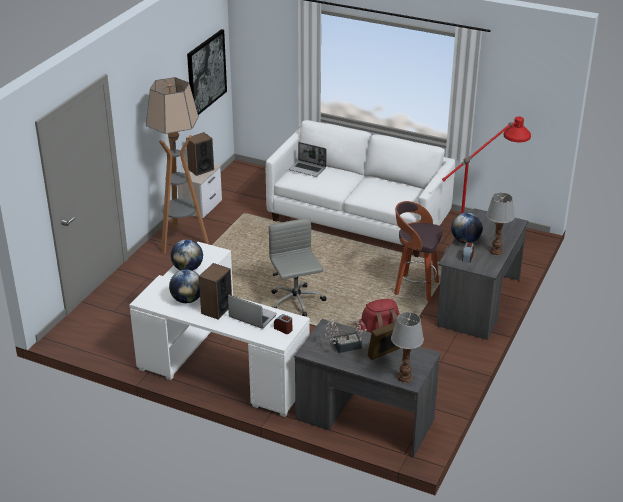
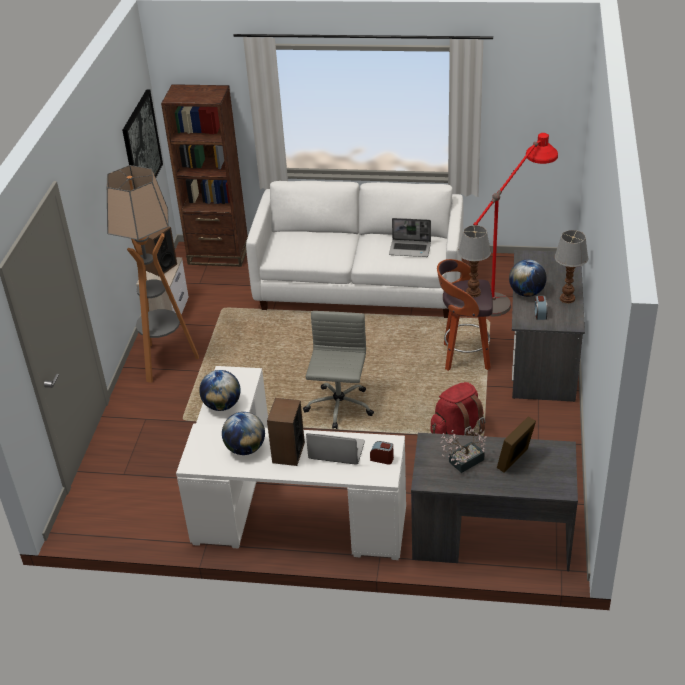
camera: 15 degrees left, 5 degrees up
grey office chair [268,218,326,316] -> grey office chair turned 45 degrees clockwise [303,311,374,429]
laptop [289,142,326,177] -> laptop moved to [389,218,431,257]
table lamp [391,312,424,383] -> table lamp moved to [458,225,491,297]
none -> brown bookcase [161,84,248,267]

